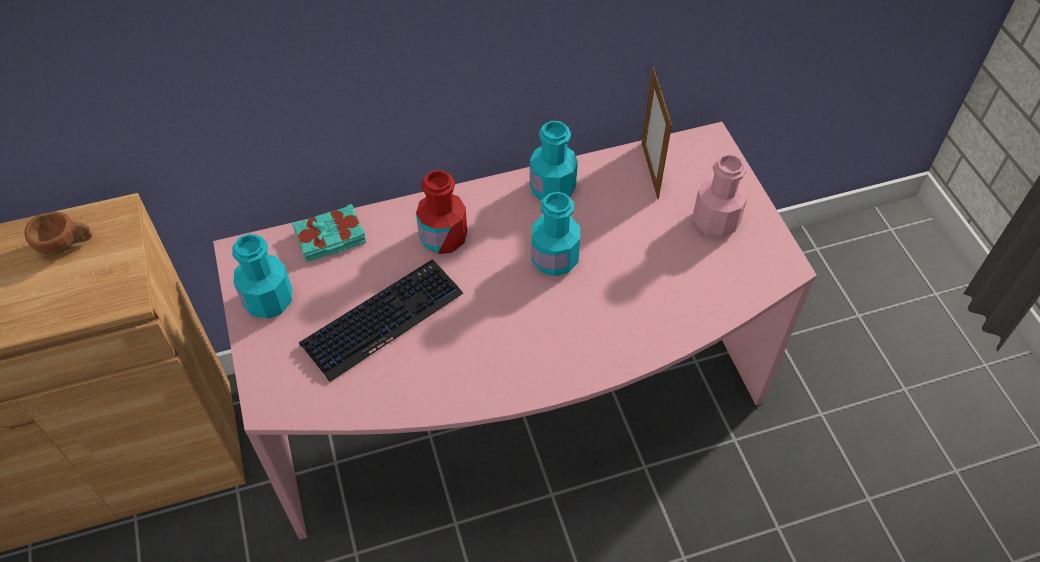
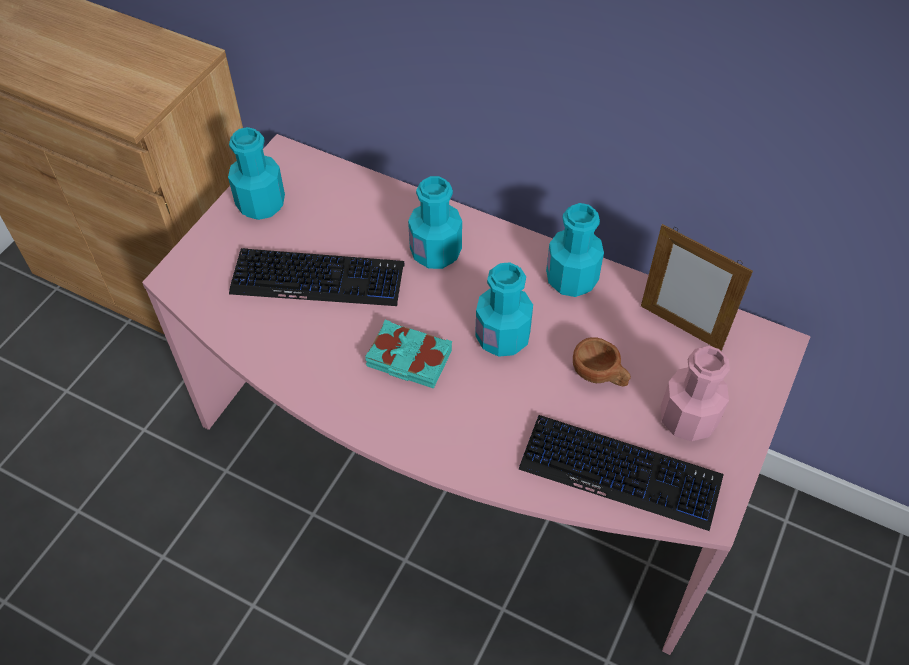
camera: 45 degrees right, 0 degrees up
brown cup [25,212,92,255] -> brown cup moved to [573,337,631,387]
turquoise book [292,204,366,262] -> turquoise book moved to [365,320,452,389]
red bottle [416,170,467,254] -> turquoise bottle [408,176,462,269]
picture frame [642,67,672,199] -> picture frame turned 90 degrees counterclockwise [641,224,753,351]
none -> keyboard [519,415,724,531]

